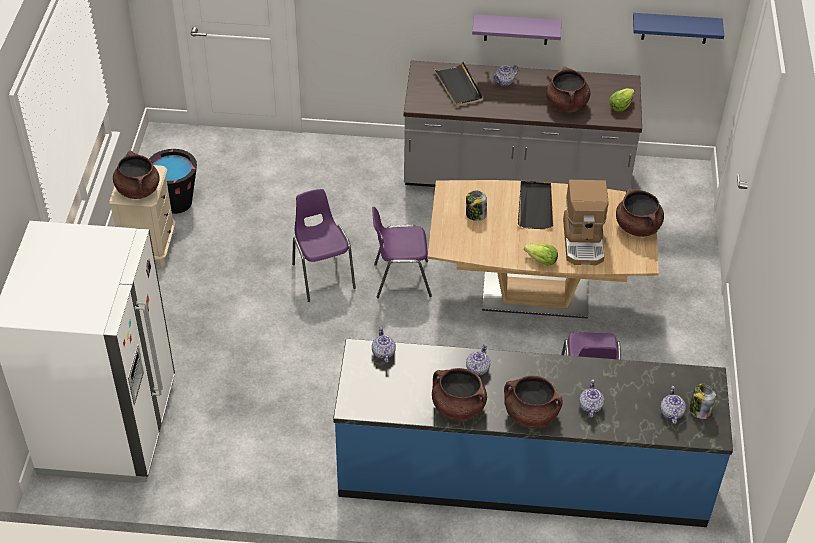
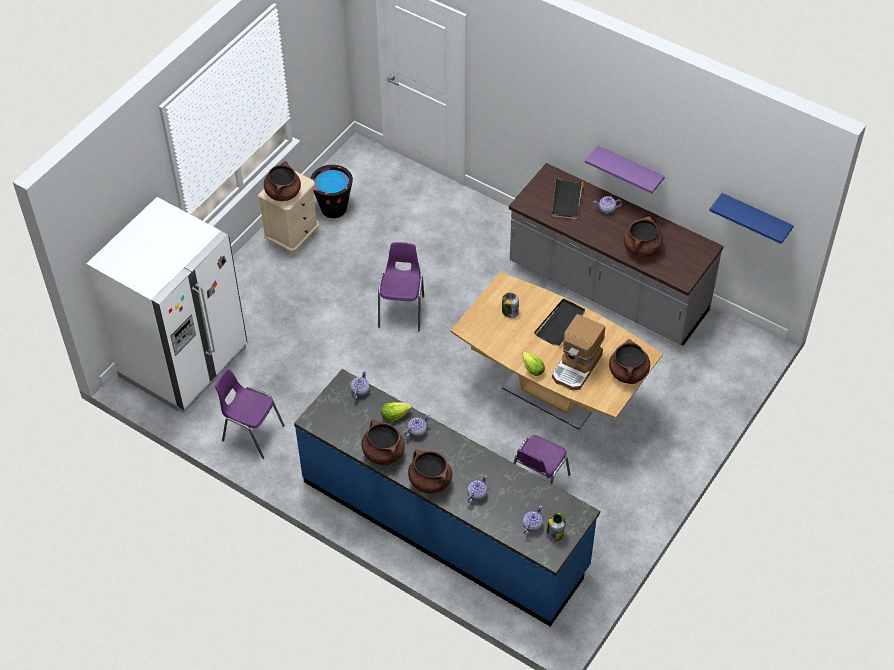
camera: 30 degrees right, 5 degrees up
purple chair [372,207,432,298] -> purple chair moved to [215,369,285,459]
lettuce [609,89,635,112] -> lettuce moved to [381,402,411,422]

